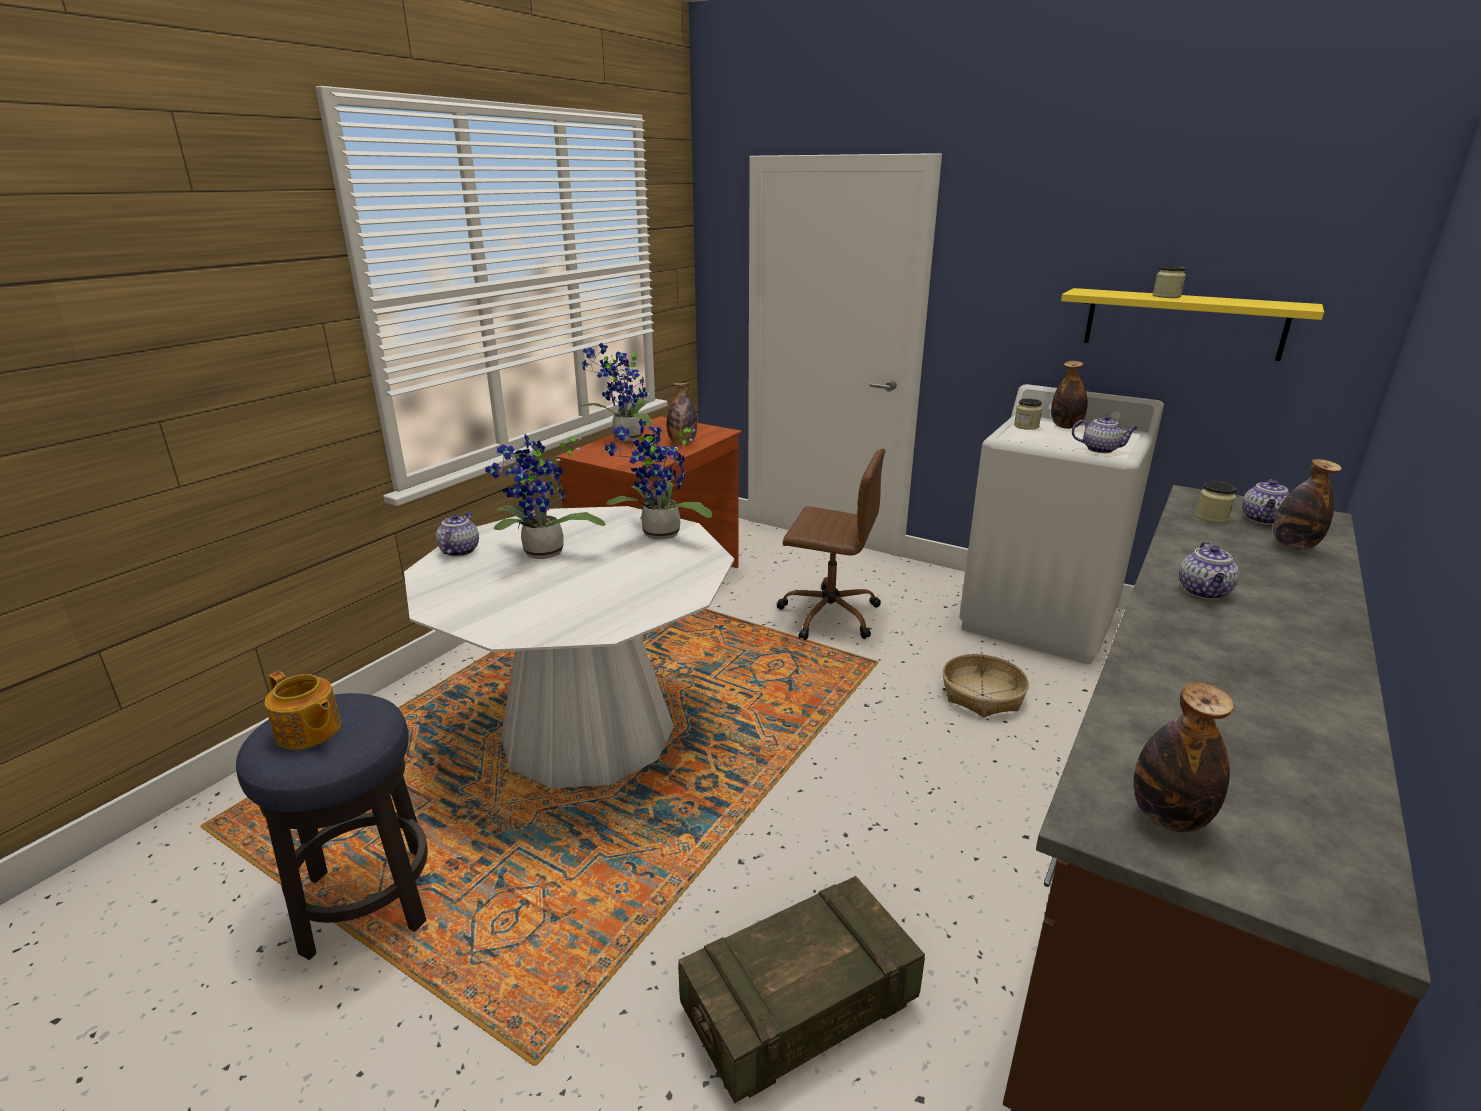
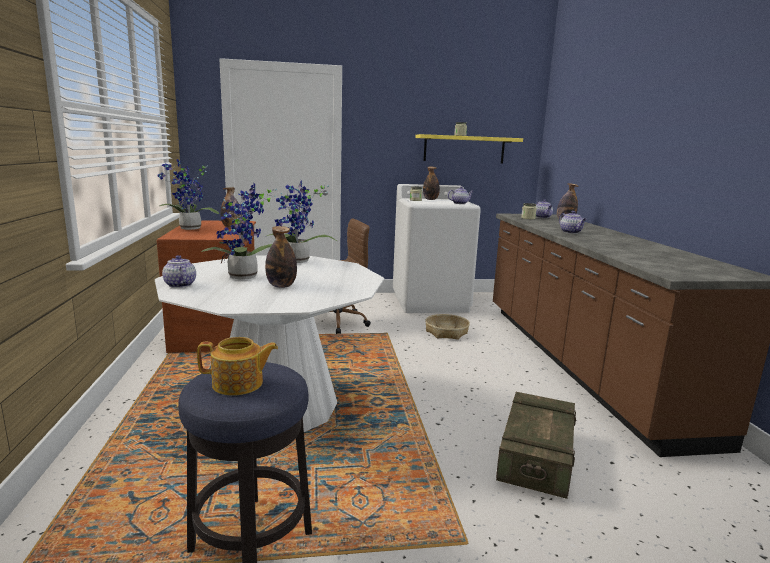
camera: 40 degrees left, 10 degrees down
bottle [1133,682,1234,832] -> bottle moved to [265,226,297,288]

